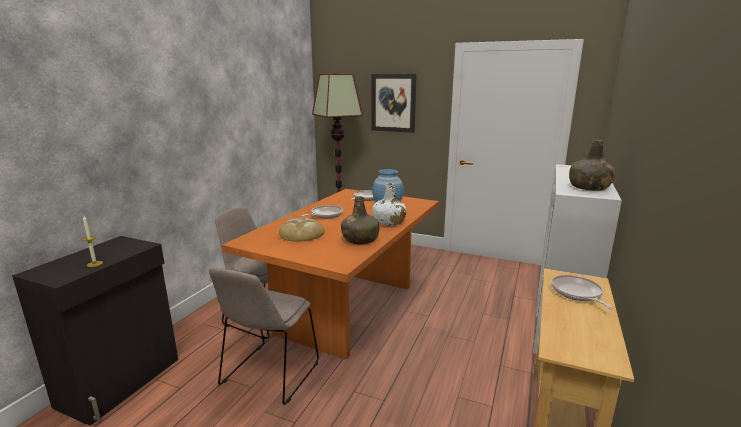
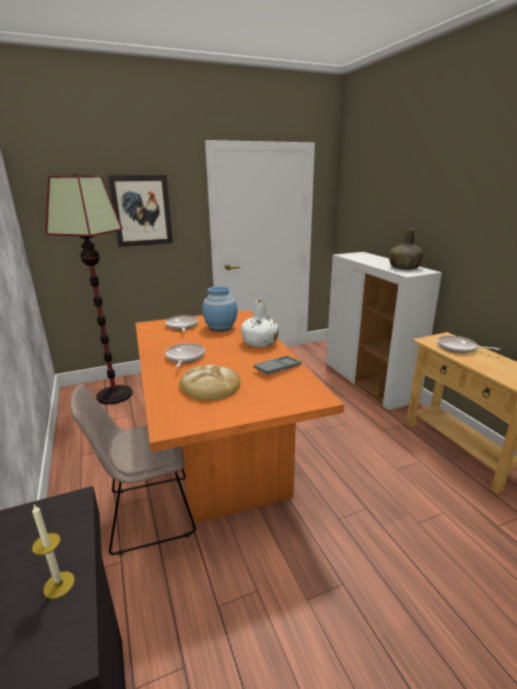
camera: 45 degrees left, 5 degrees up
beige chair [209,267,319,405] -> none
green bottle [341,196,379,245] -> grey tray [254,356,301,375]

